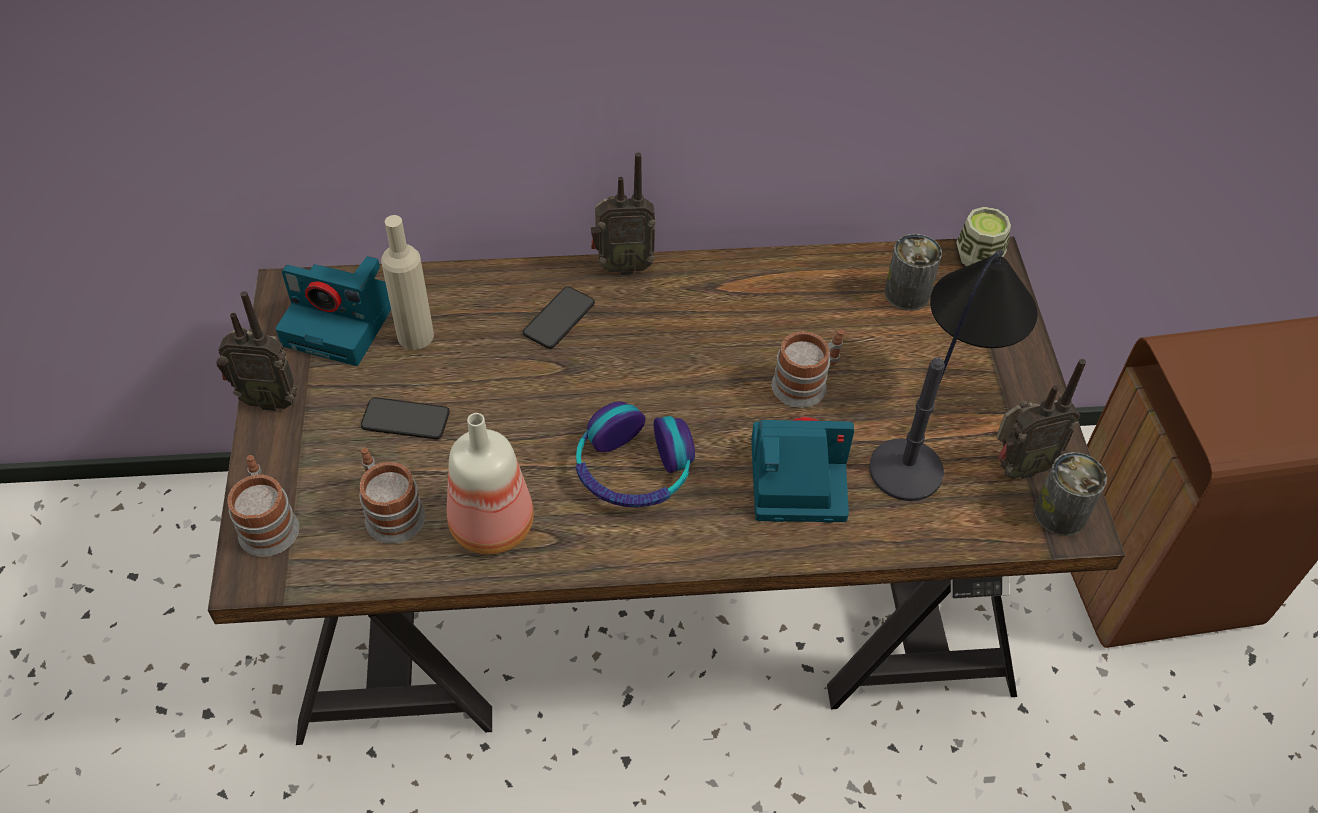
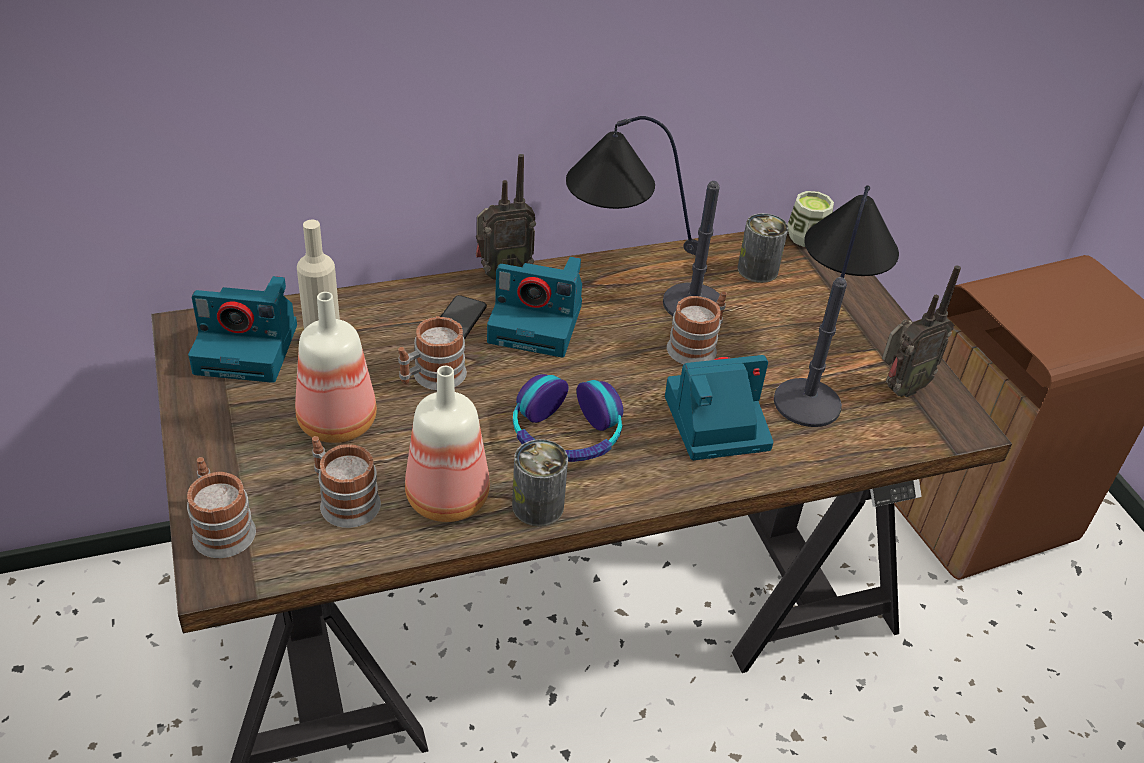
camera: 15 degrees left, 10 degrees down
radio [217,291,298,411] -> none
phone [361,397,450,439] -> bottle [295,292,377,443]
can [1034,452,1107,536] -> can moved to [512,439,568,526]
none -> mug [398,316,467,390]
none -> camera [487,257,582,357]
none -> table lamp [566,116,724,316]

